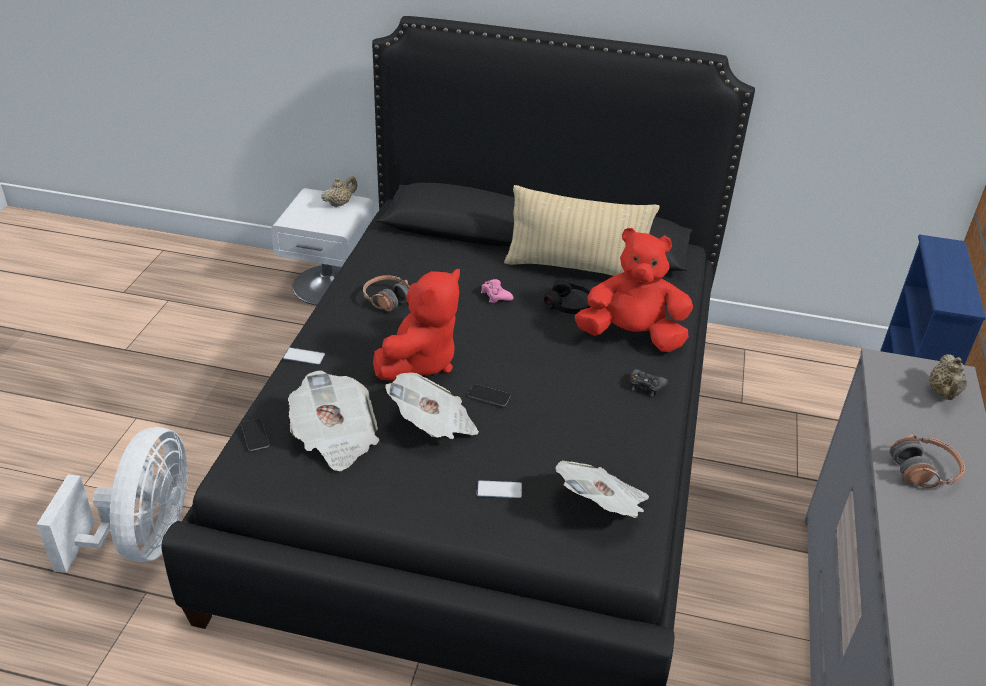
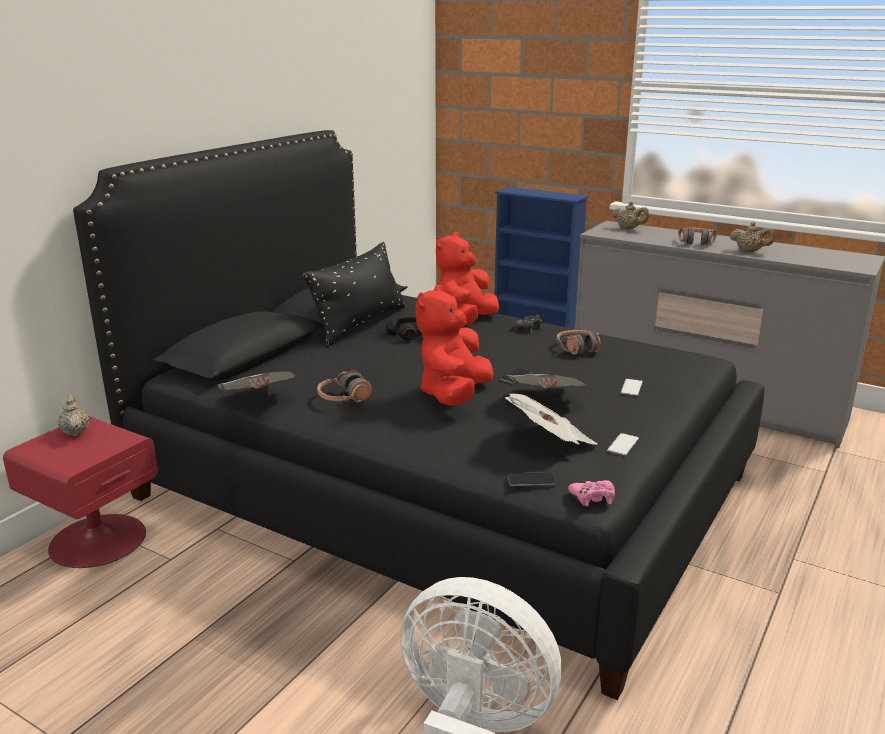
camera: 70 degrees left, 15 degrees down
white nightstand [271,188,374,305] -> red nightstand [3,416,158,568]
phone [283,348,325,365] -> phone moved to [607,433,639,456]
red plush toy [373,269,460,381] -> red plush toy turned 120 degrees counterclockwise [416,285,494,406]
pink game controller [481,279,513,303] -> pink game controller moved to [568,480,615,506]
beige pillow [504,185,660,276] -> black pillow [304,242,405,347]
newspaper [556,461,649,518] -> newspaper moved to [217,372,296,390]
none -> headphones [556,330,601,355]
none -> beige teapot [730,222,775,252]

